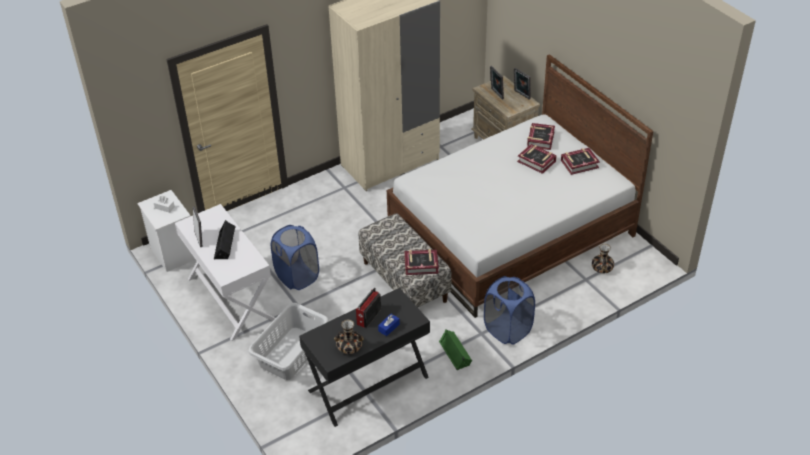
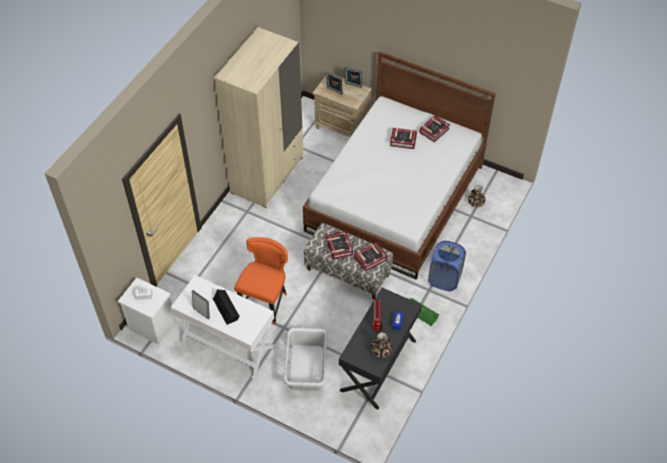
camera: 30 degrees left, 10 degrees up
blue laundry basket [271,225,319,290] -> orange chair [234,237,288,325]
book [527,123,555,150] -> book moved to [326,231,353,260]

